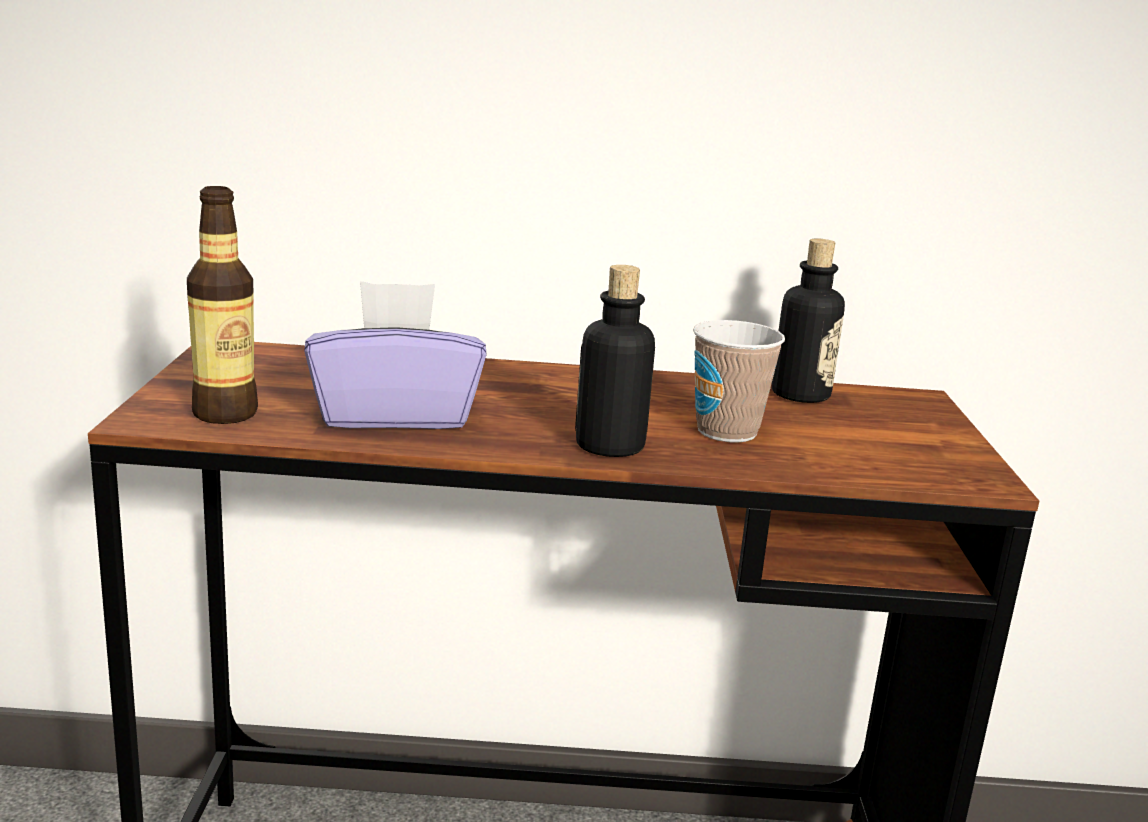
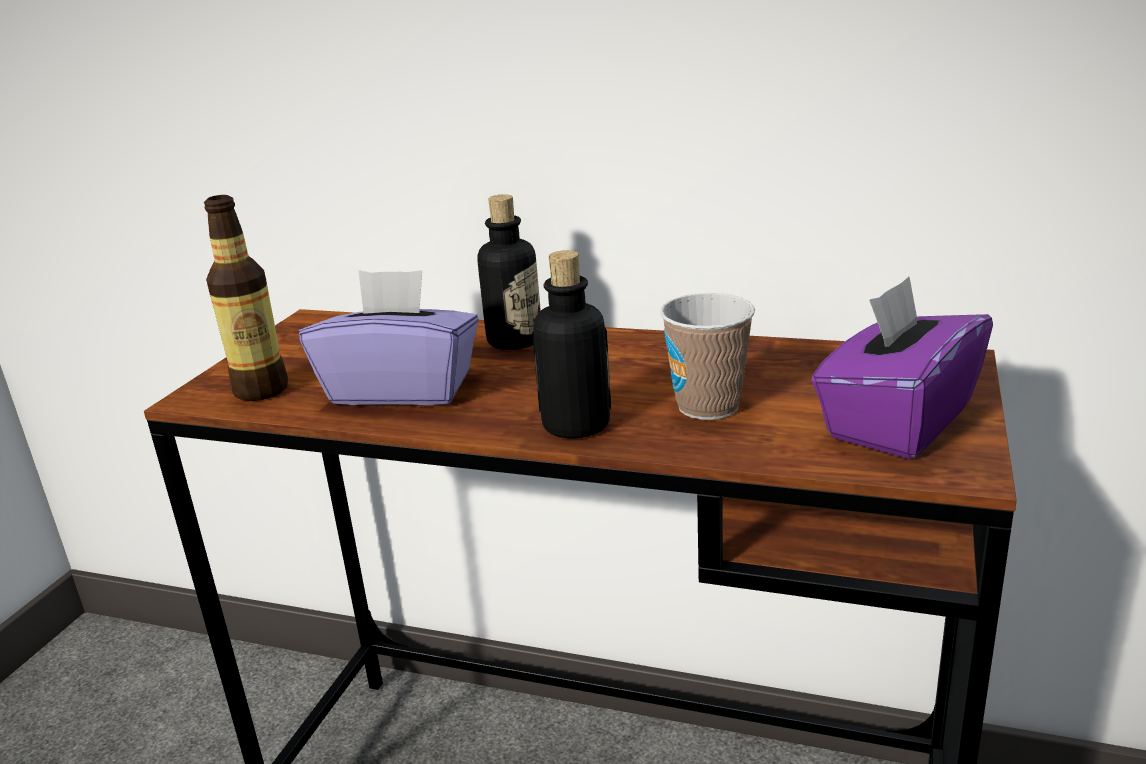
camera: 20 degrees right, 5 degrees up
bottle [772,238,845,403] -> bottle moved to [477,194,541,350]
none -> purple tissue box [811,276,993,459]

